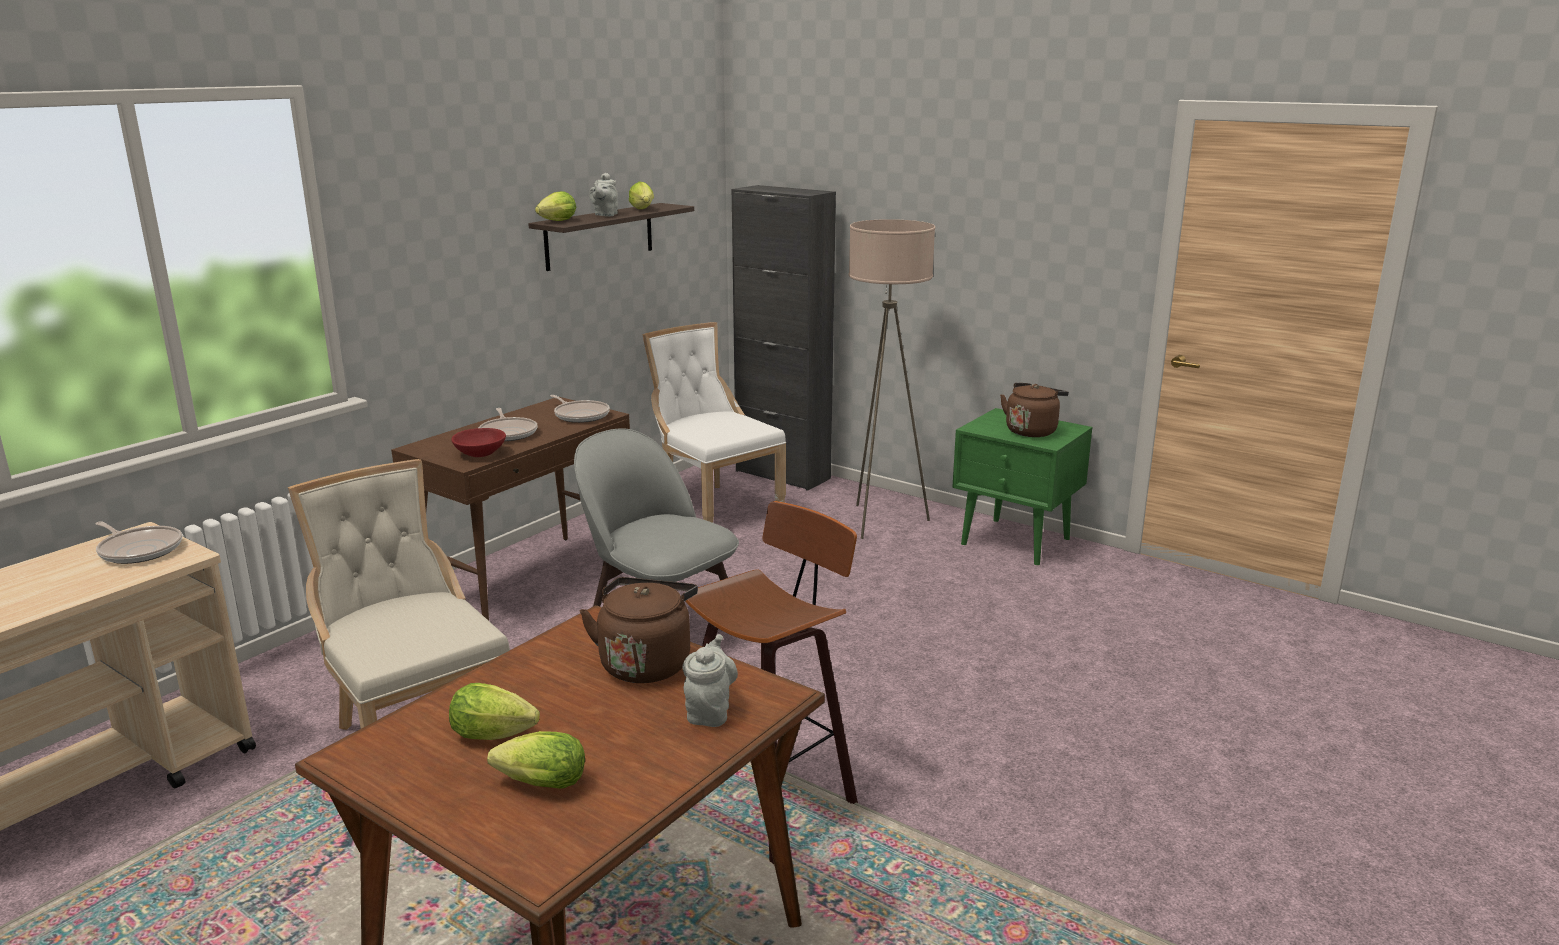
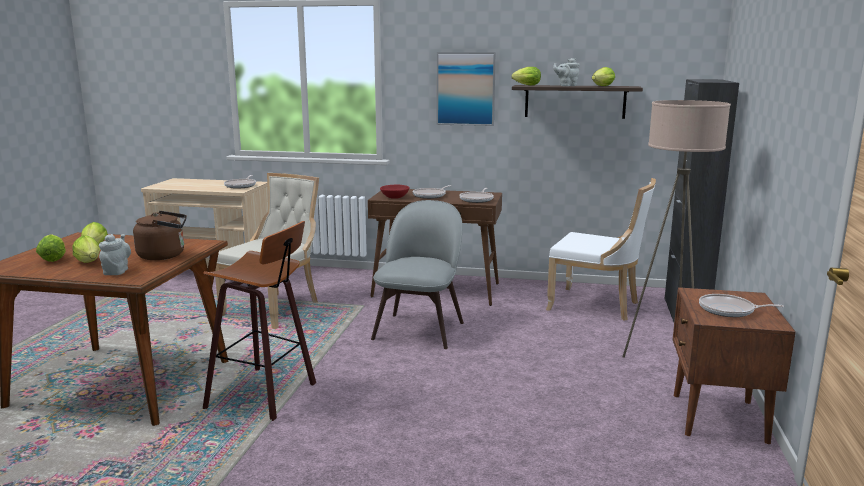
camera: 65 degrees right, 5 degrees down
white chair [642,322,786,523] -> white chair turned 90 degrees clockwise [546,178,656,321]
grey teapot [682,634,738,727] -> grey teapot turned 75 degrees counterclockwise [99,234,131,275]
green nightstand [952,408,1092,565] -> brown nightstand [673,287,796,444]
brown kettle [1000,383,1069,437] -> frying pan [699,294,784,317]
none -> lettuce [72,236,100,263]
none -> picture [437,52,496,126]

